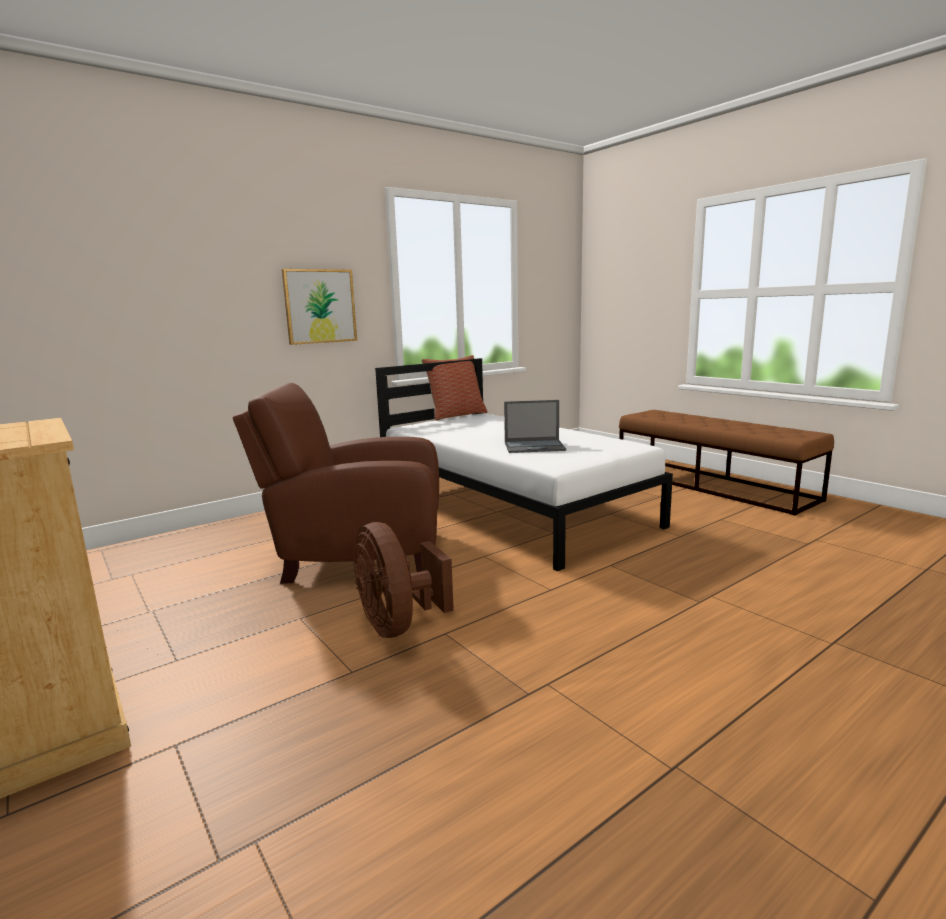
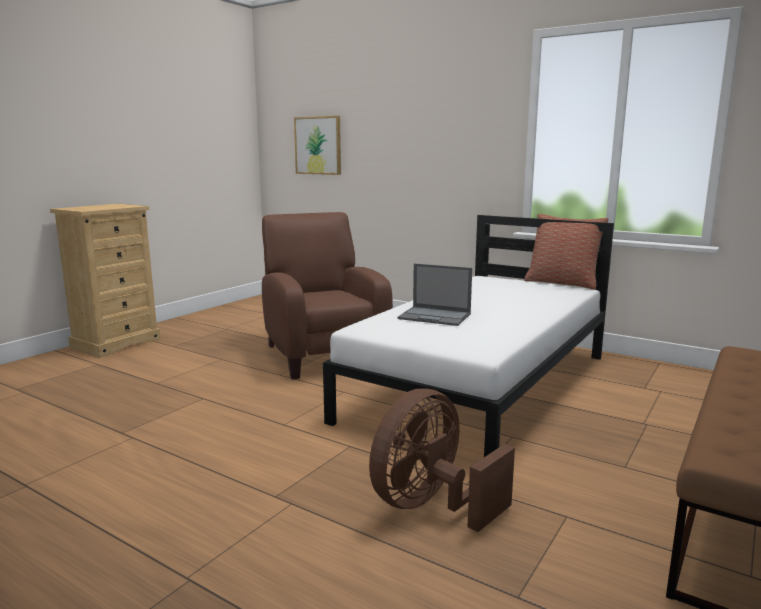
camera: 70 degrees right, 0 degrees up
picture [282,269,357,345] -> picture moved to [294,116,341,175]
brown fan [353,522,454,638] -> brown fan moved to [369,388,515,532]
laptop [504,400,566,453] -> laptop turned 45 degrees counterclockwise [397,263,472,326]

